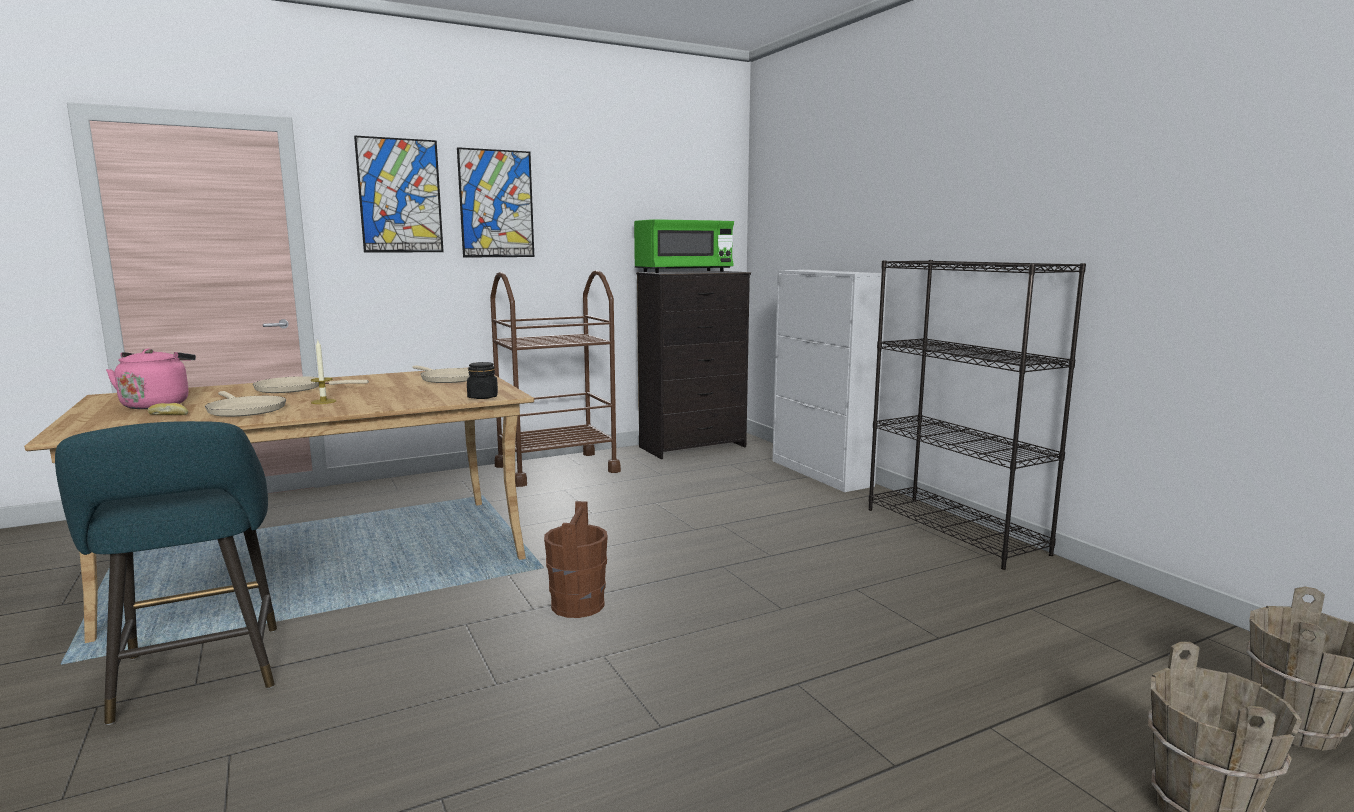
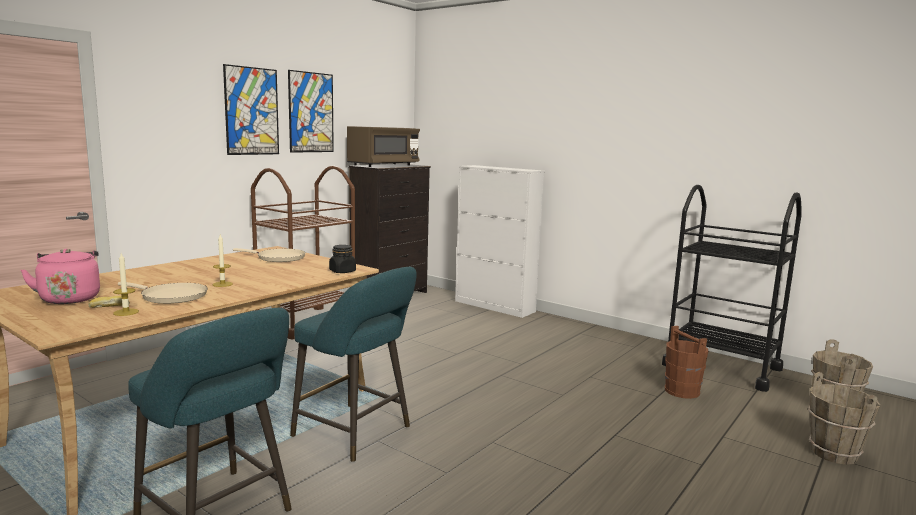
camera: 25 degrees left, 0 degrees up
beige frying pan [253,376,369,393] -> none
picture [354,135,444,253] -> picture moved to [288,70,334,153]
brown bucket [544,501,608,618] -> brown bucket moved to [665,326,708,399]
green microwave [634,219,734,273] -> brown microwave [347,126,420,167]
black bookcase [869,260,1086,570] -> none
none -> candle [113,253,139,316]
none -> turquoise stool [290,267,417,462]
none -> black cart [662,185,802,392]

